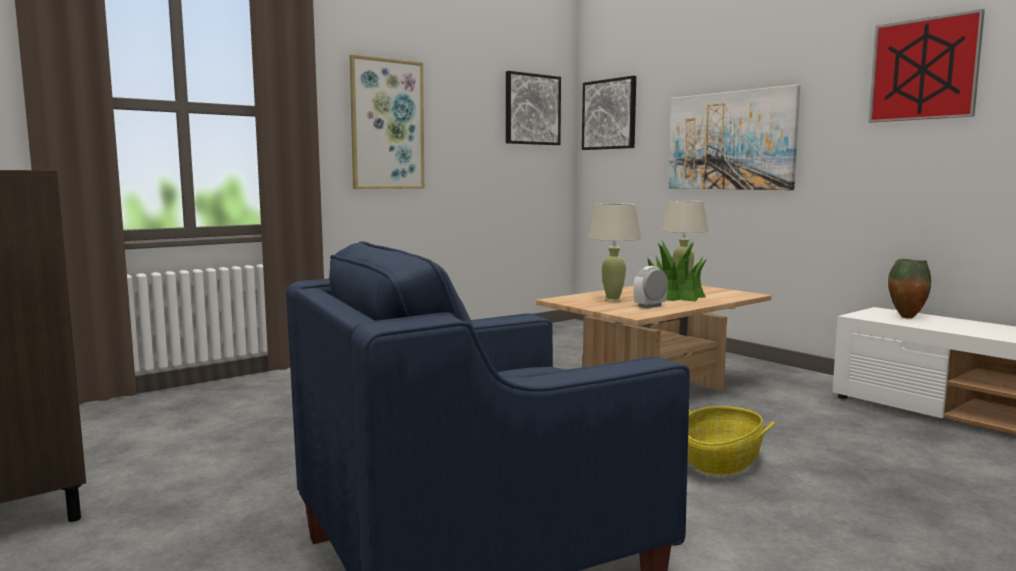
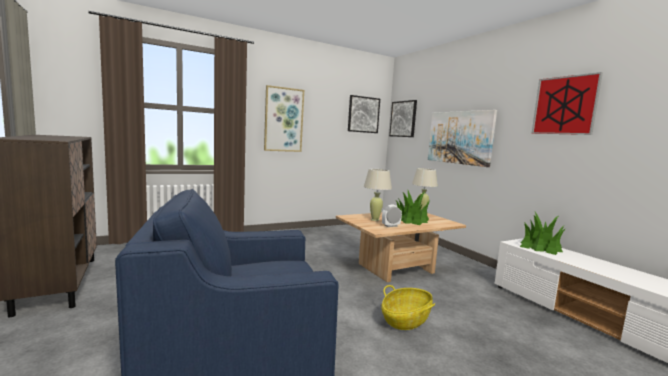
camera: 10 degrees right, 0 degrees up
vase [888,259,931,318] -> potted plant [520,212,566,255]

